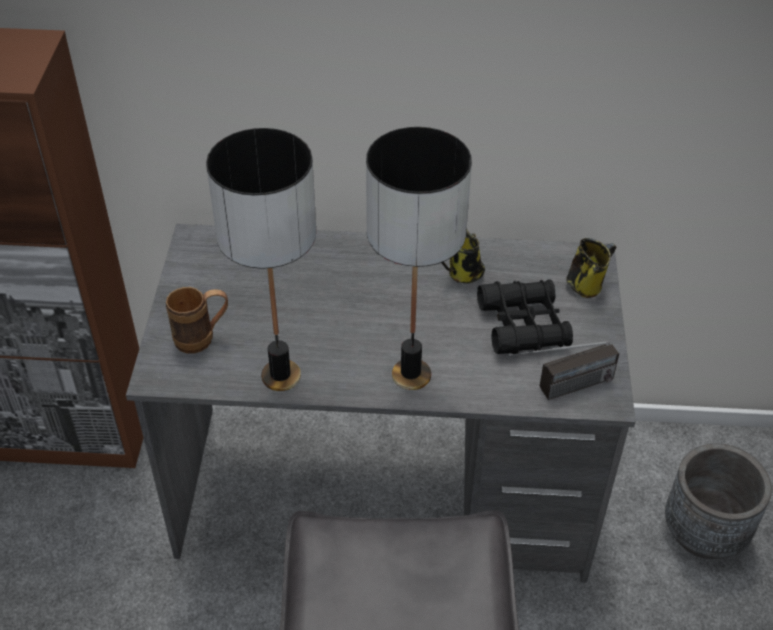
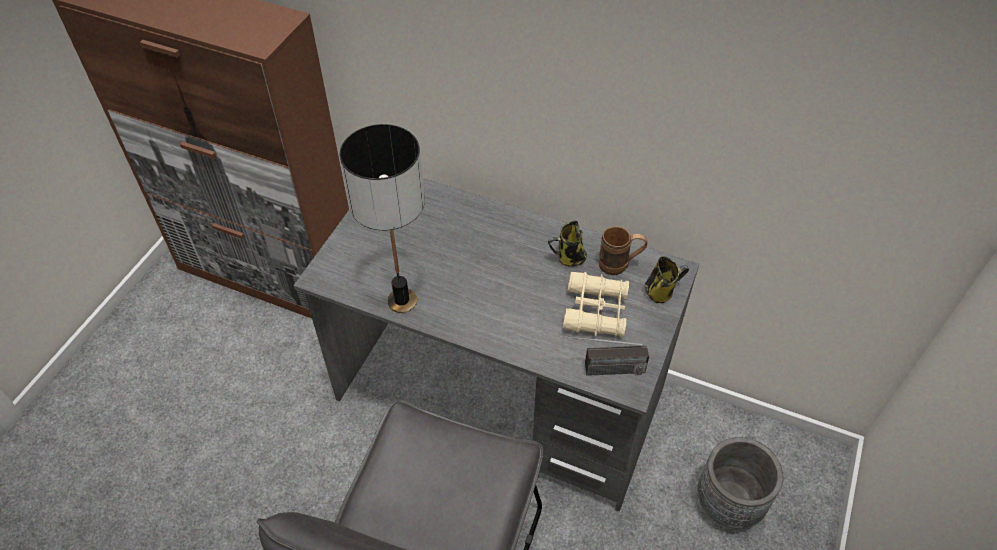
camera: 20 degrees right, 5 degrees up
brown mug [166,287,228,354] -> brown mug moved to [599,226,647,275]
table lamp [366,127,472,390] -> none
black binoculars [477,279,573,354] -> beige binoculars [563,272,629,338]

